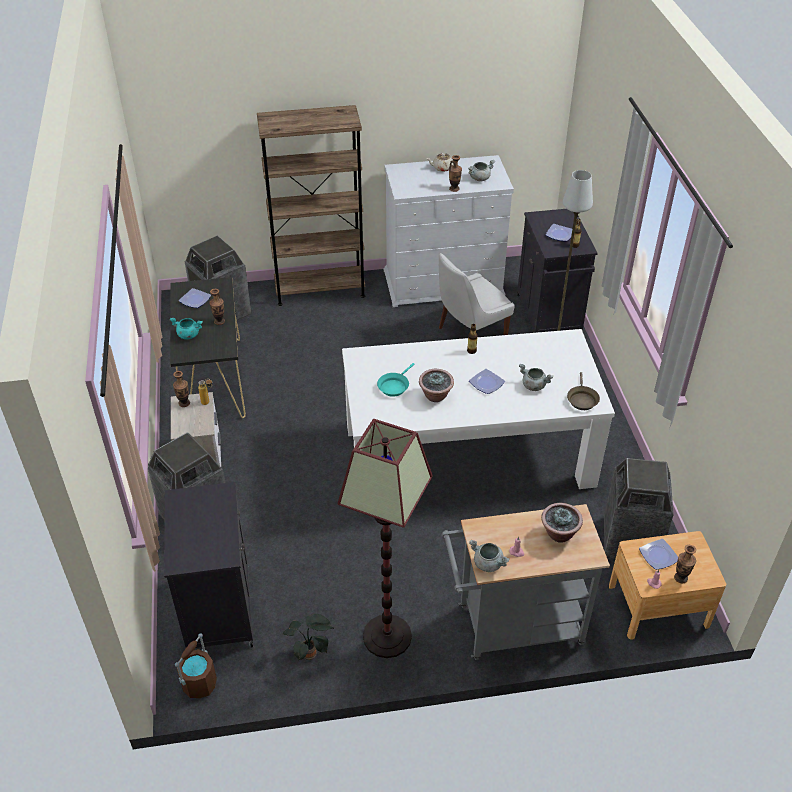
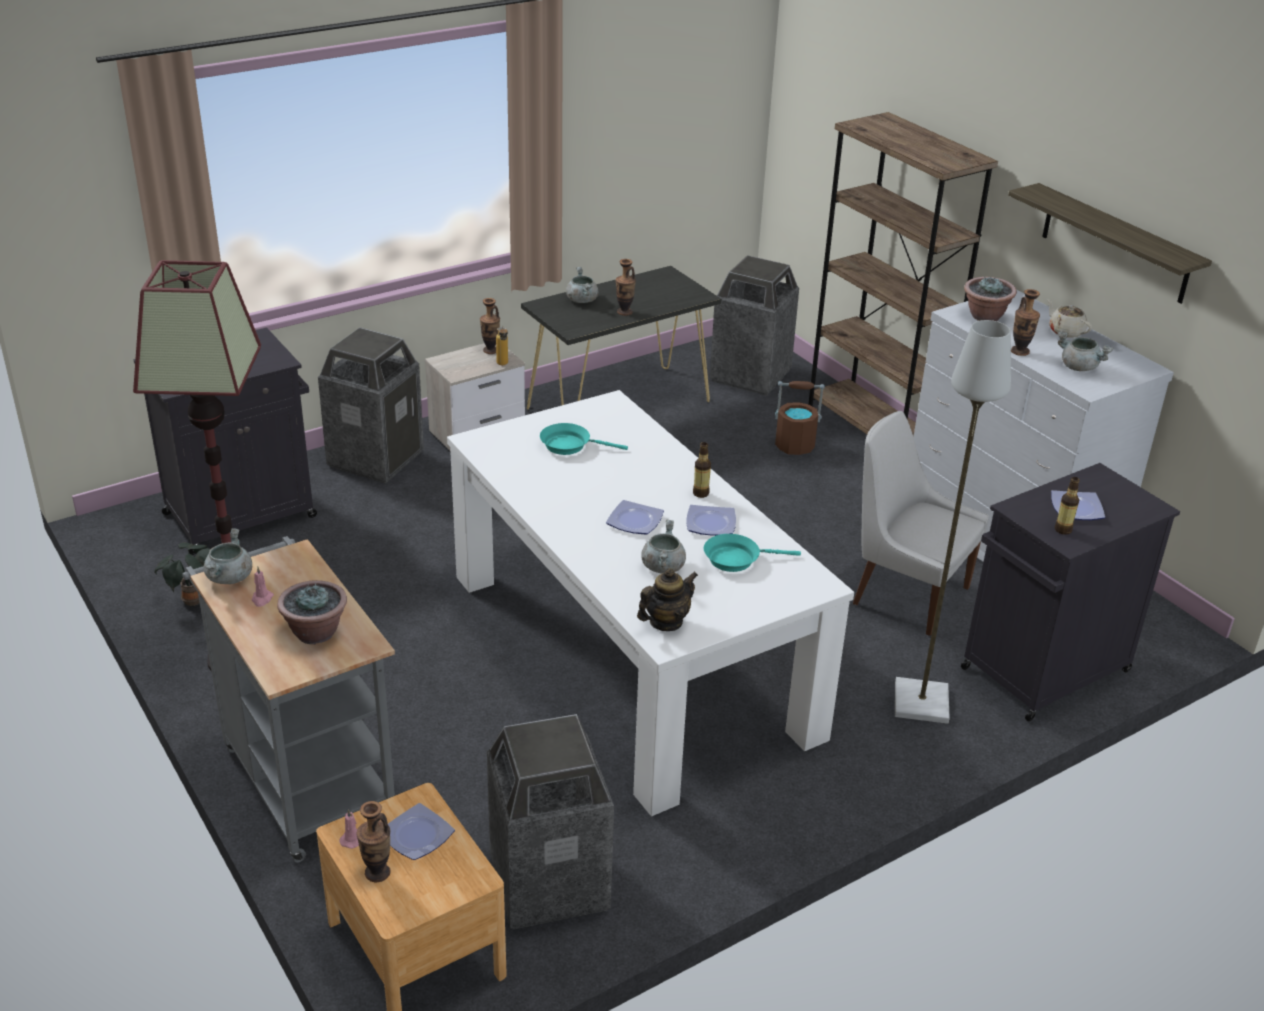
camera: 65 degrees right, 10 degrees down
turquoise cooking pot [170,318,203,339] -> grey cooking pot [566,267,598,303]
brown bucket [175,633,217,698] -> brown bucket moved to [775,381,825,455]
plate [179,288,211,308] -> plate moved to [686,505,736,536]
potted plant [419,369,454,402] -> potted plant moved to [964,277,1017,321]
brown frying pan [567,372,600,410] -> teapot [637,568,698,631]
none -> turquoise frying pan [703,534,801,572]
none -> shelf [1008,183,1212,304]

